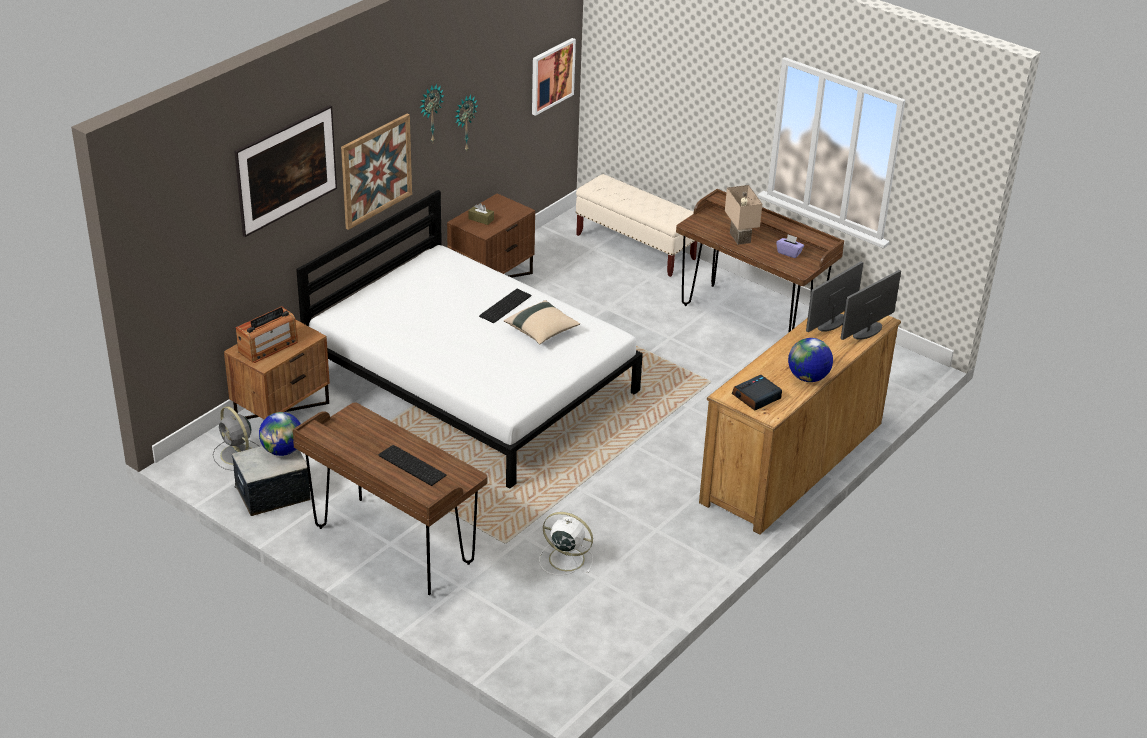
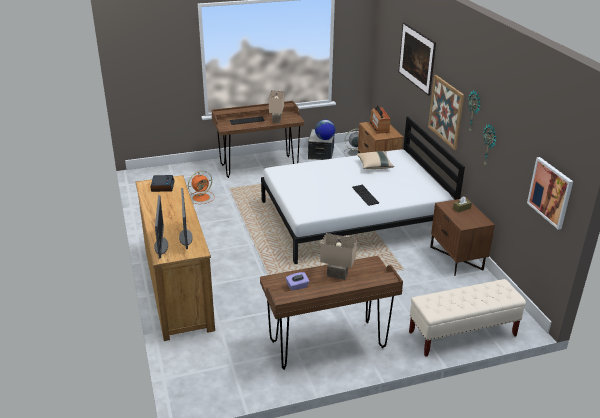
camera: 125 degrees right, 5 degrees down
beige pillow [504,300,580,344] -> beige pillow moved to [357,151,394,169]
white fan [539,512,593,575] -> orange fan [188,171,215,204]
globe [788,338,833,382] -> none
none -> beige table lamp [269,91,284,123]

